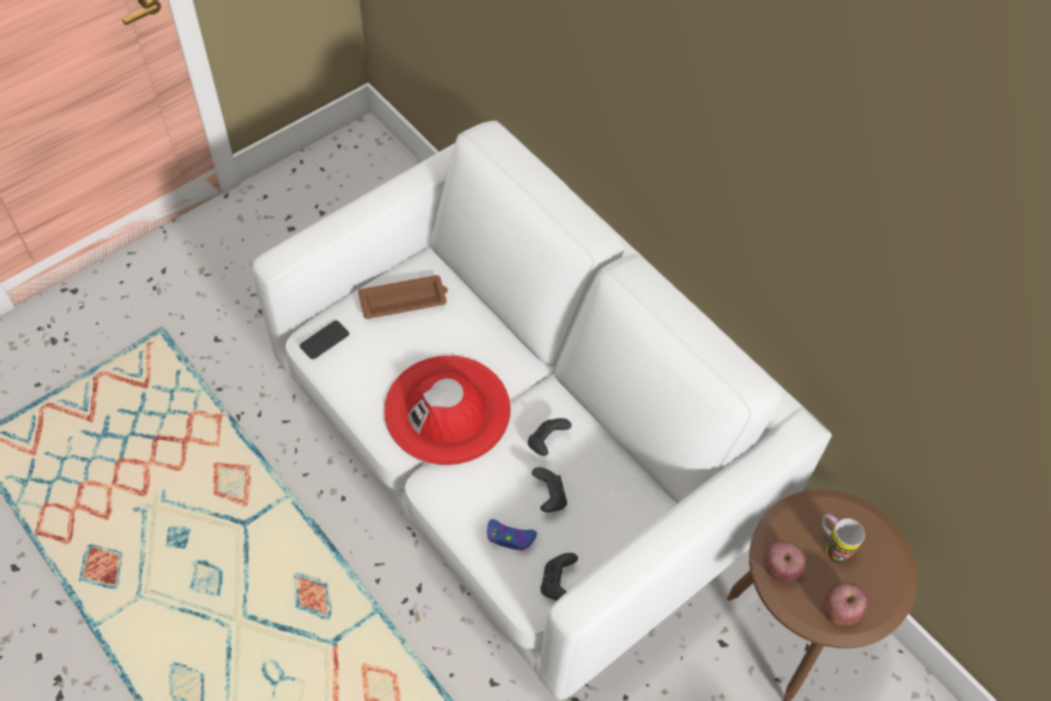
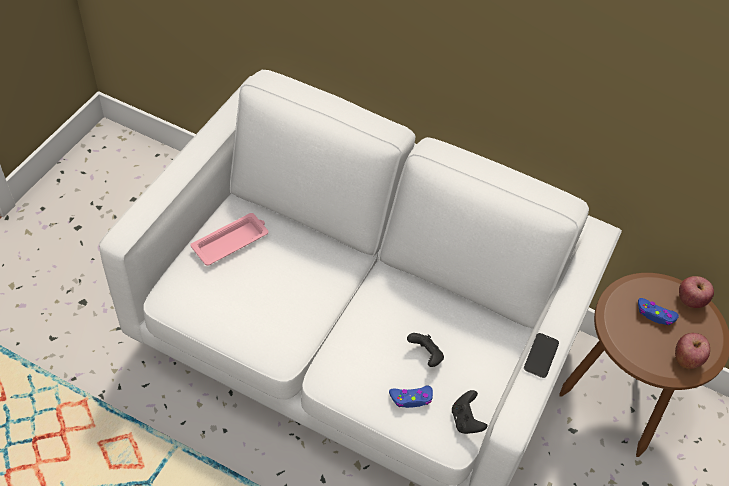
camera: 25 degrees left, 5 degrees down
phone [300,320,349,360] -> phone moved to [524,333,559,378]
brown tray [358,275,448,319] -> pink tray [190,213,269,266]
red hat [384,355,511,466] -> none
black game controller [528,418,572,456] -> none
apple [764,541,806,583] -> apple moved to [679,276,714,308]
mug [822,514,865,563] -> blue game controller [638,298,679,325]

